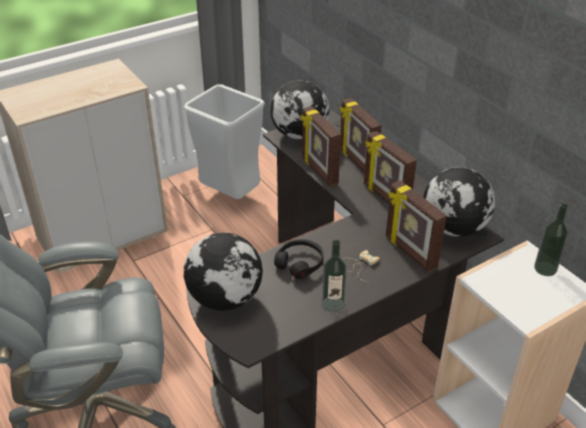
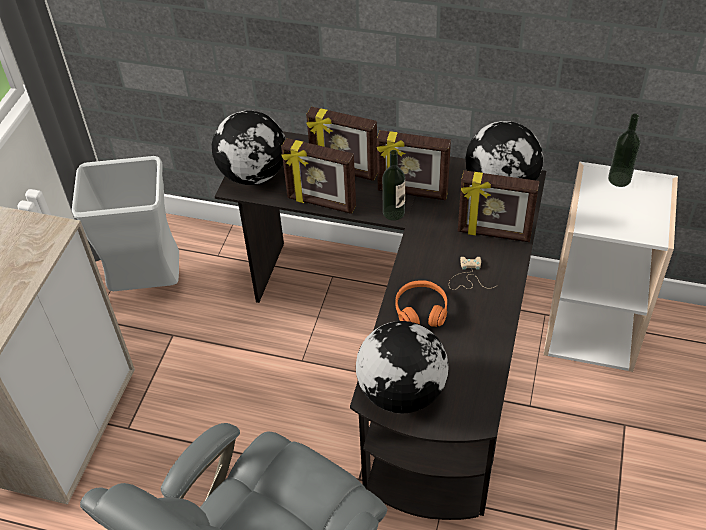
camera: 40 degrees left, 10 degrees up
black headphones [274,239,324,279] -> orange headphones [395,280,447,327]
bottle [322,240,347,312] -> bottle moved to [382,150,405,221]

